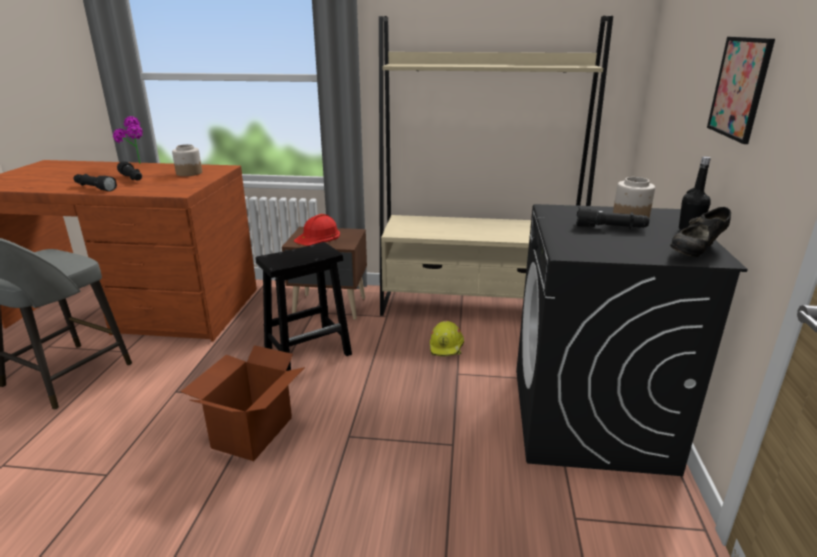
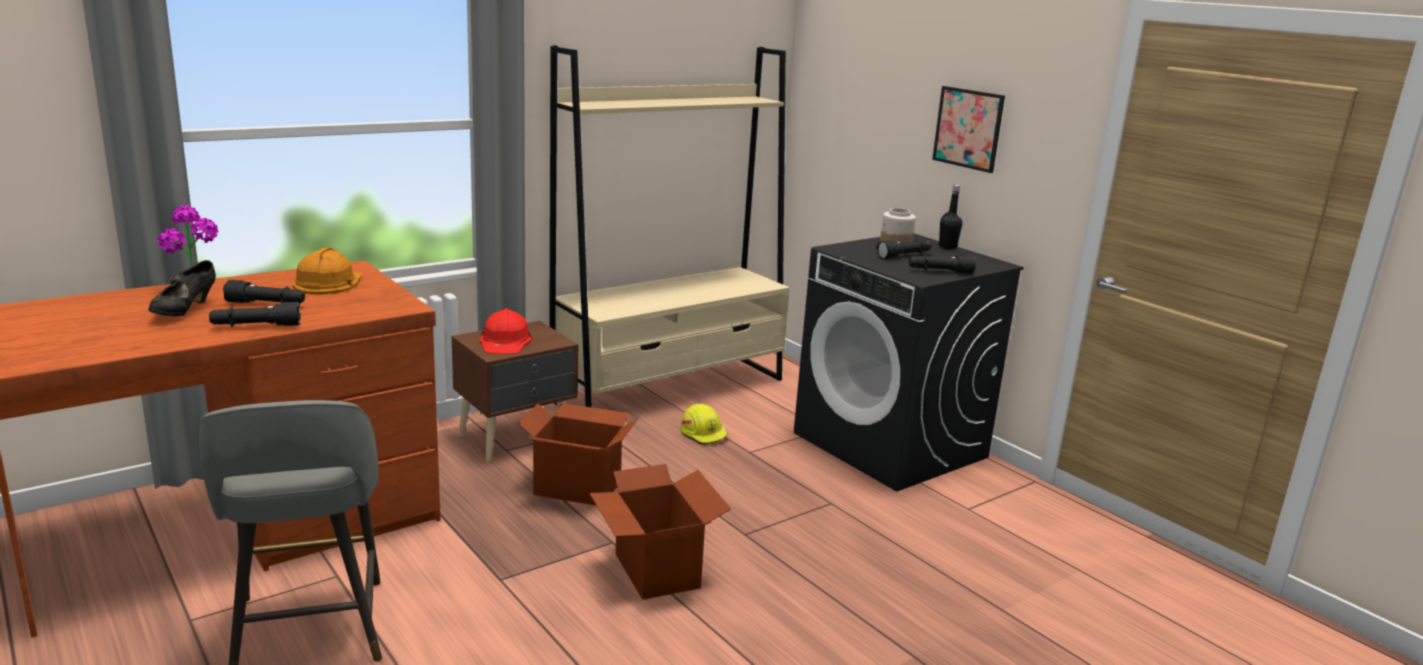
camera: 45 degrees left, 5 degrees down
jar [172,144,202,176] -> orange hard hat [292,247,363,295]
black stool [255,242,352,371] -> cardboard box [518,403,638,506]
black shoe [670,207,731,257] -> black shoe moved to [148,260,216,316]
none -> black flashlight [909,255,976,274]

